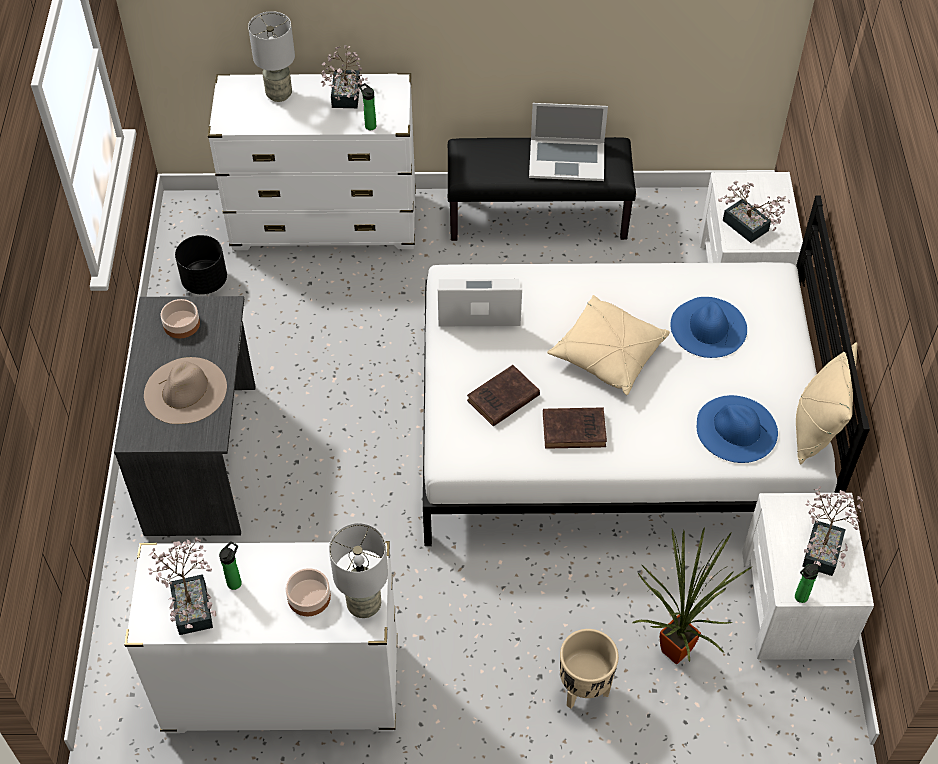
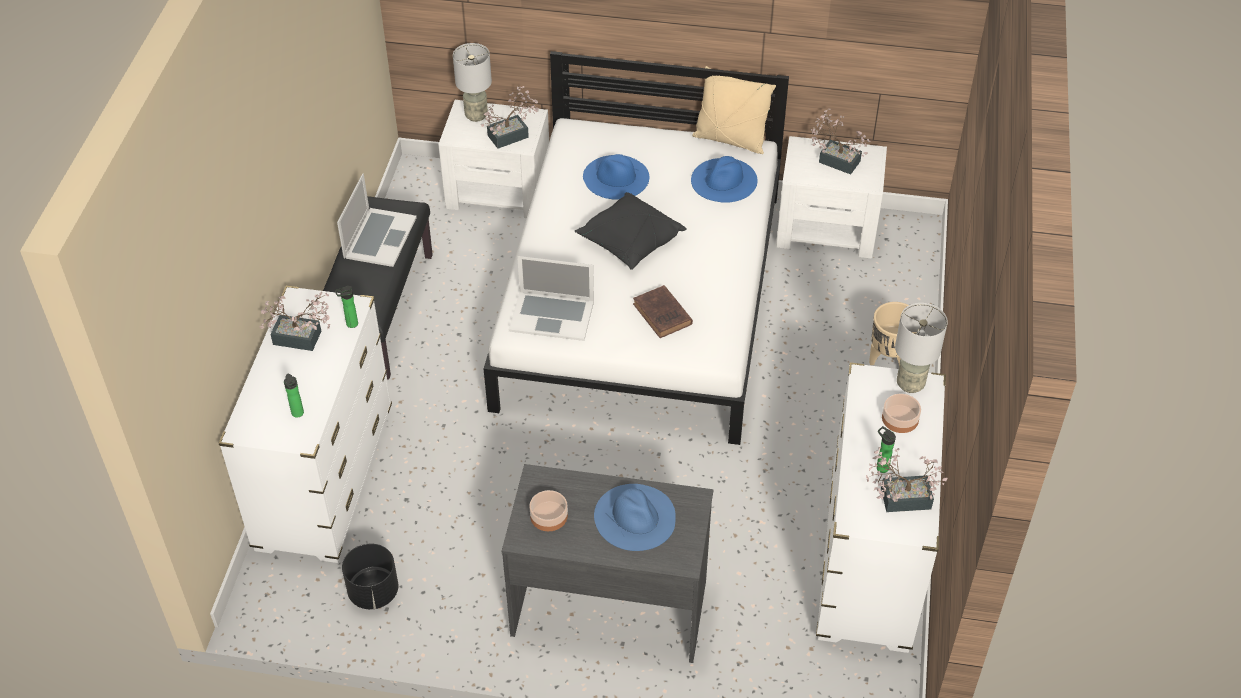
camera: 80 degrees left, 5 degrees down
beige hat [144,357,227,424] -> blue hat [594,484,676,551]
grey table lamp [248,11,295,102] -> grey table lamp moved to [453,43,492,122]
laptop [438,279,522,326] -> laptop turned 90 degrees counterclockwise [509,256,594,341]
brown book [543,407,607,449] -> none
beige pillow [547,295,670,395] -> black pillow [575,192,687,270]
potted plant [632,528,753,664] -> none
bottle [795,564,819,603] -> bottle moved to [284,374,304,418]

